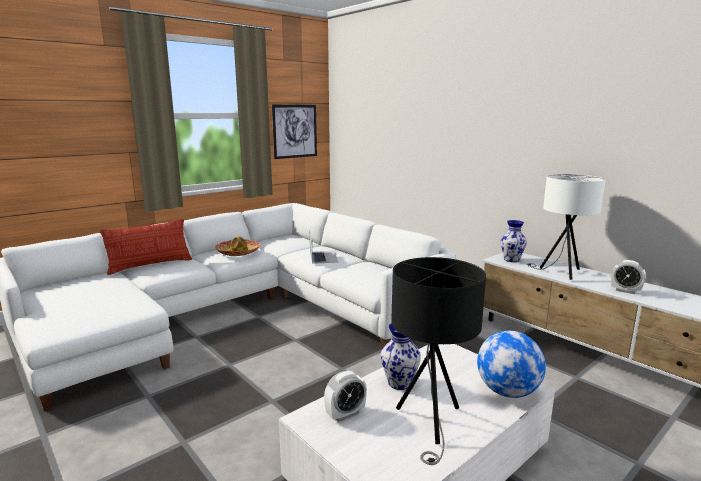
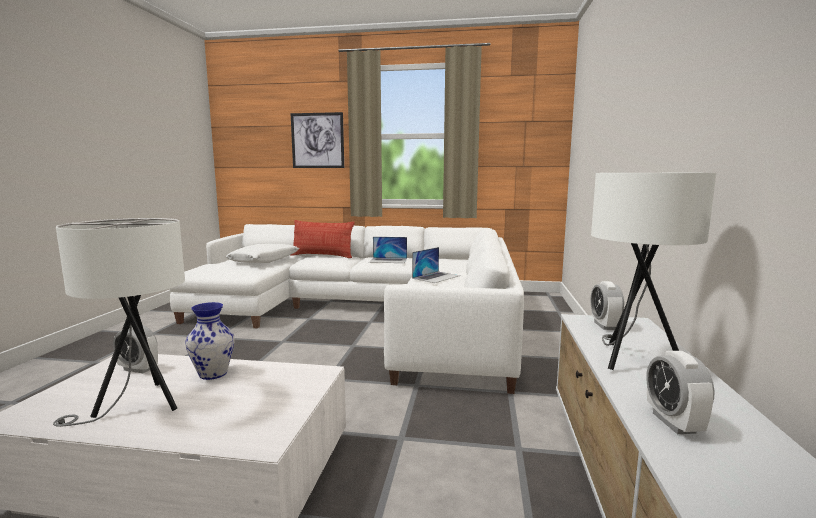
camera: 50 degrees right, 5 degrees down
hat [215,236,260,256] -> laptop [369,237,407,263]
picture [272,105,317,159] -> picture moved to [291,112,344,168]
black table lamp [391,257,486,465] -> white table lamp [53,218,185,427]
globe [477,331,546,398] -> none
vase [500,220,527,262] -> alarm clock [590,281,624,330]
none -> white pillow [226,244,299,263]

